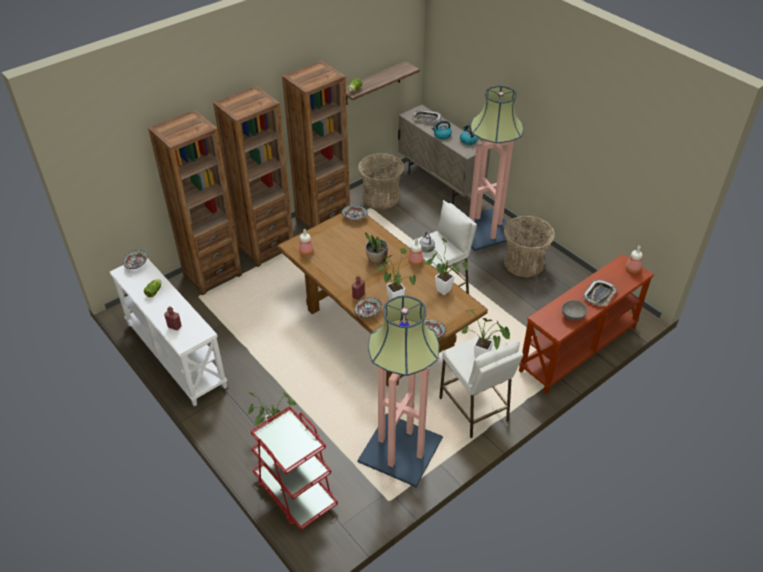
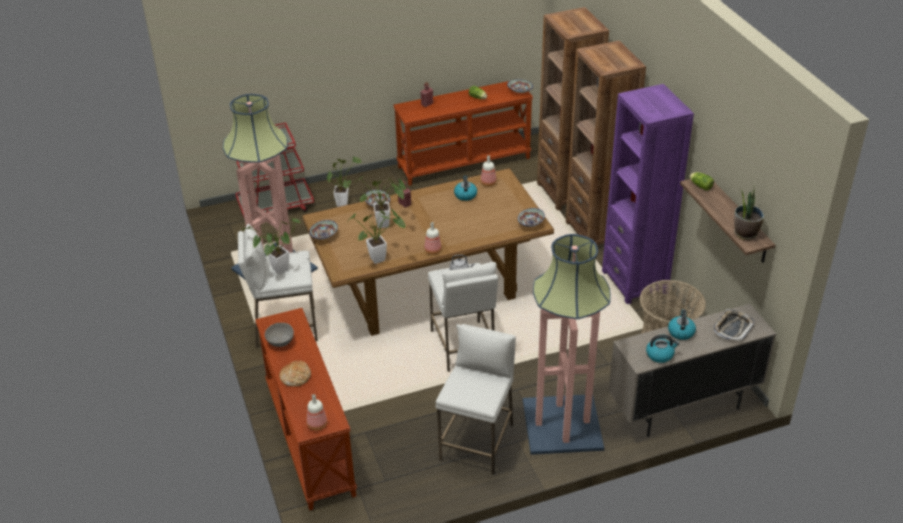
camera: 110 degrees right, 5 degrees down
white console table [110,258,227,406] -> brown console table [394,81,533,186]
brown bookcase [282,61,350,229] -> purple bookcase [602,84,694,304]
potted plant [365,232,388,266] -> potted plant moved to [734,189,764,240]
basket [504,216,555,278] -> white stool [436,324,516,475]
tray [583,280,617,306] -> bread [279,360,311,387]
none -> kettle [454,175,477,201]

